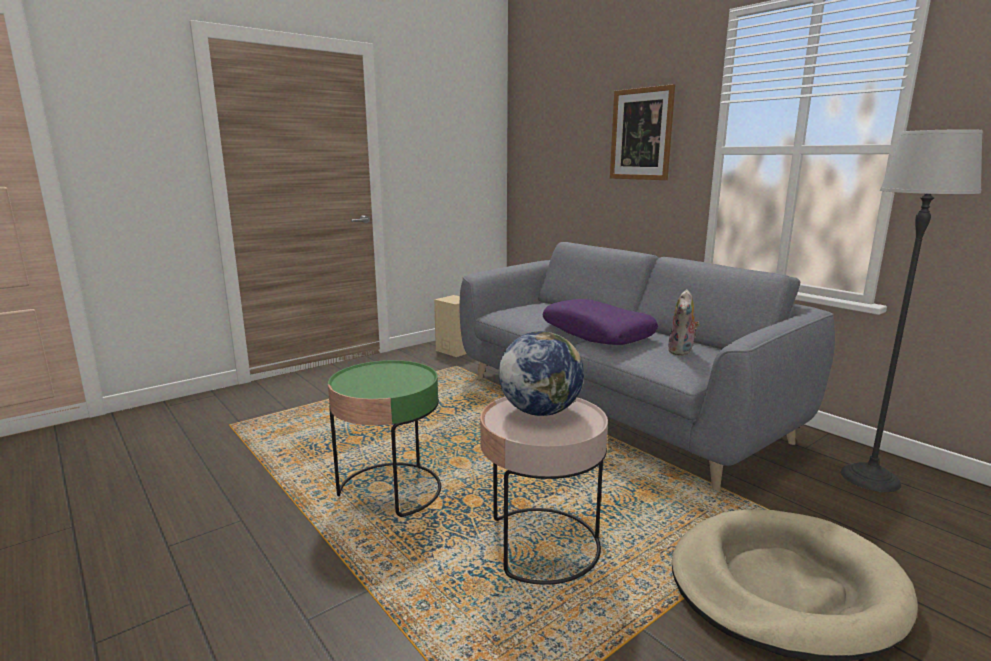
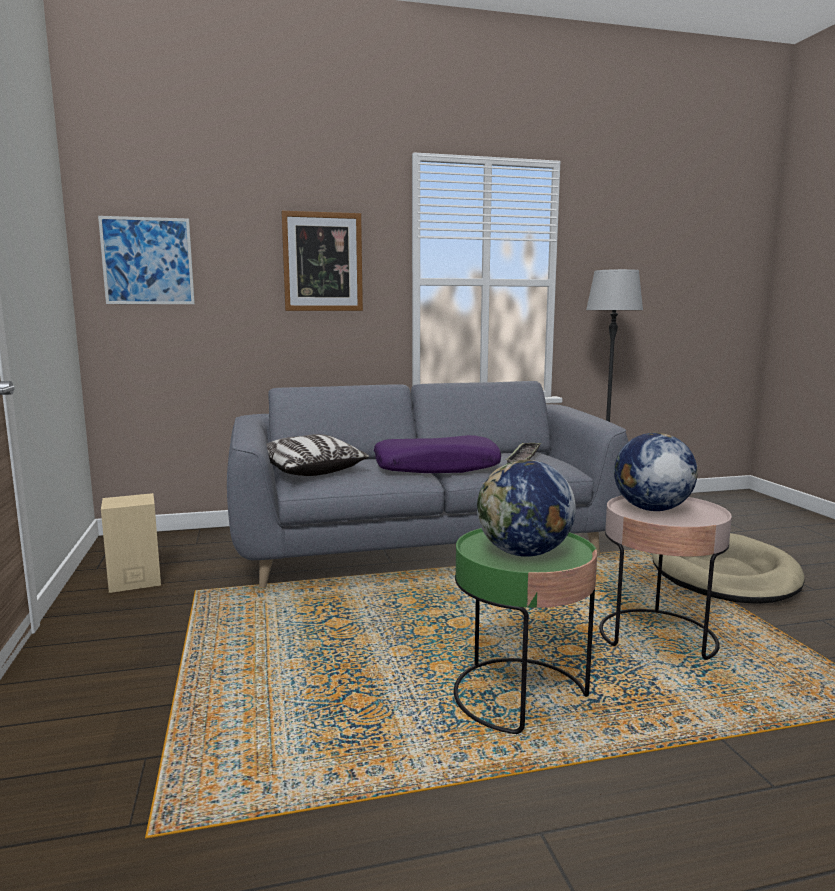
camera: 65 degrees left, 5 degrees down
plush toy [668,289,700,356] -> tray [505,443,541,463]
none -> picture [98,216,195,304]
none -> pillow [267,434,369,476]
none -> globe [477,460,576,557]

